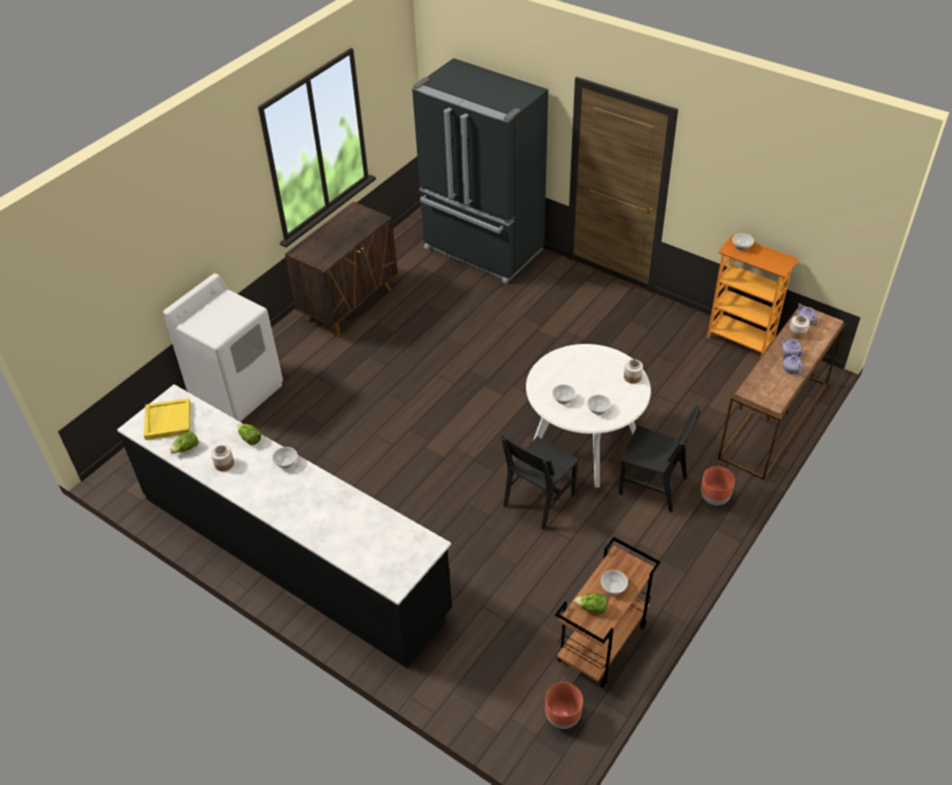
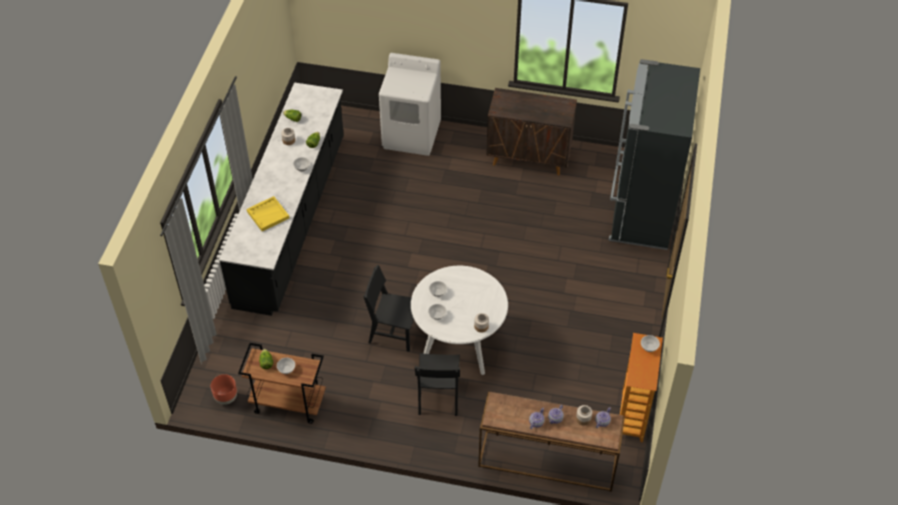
camera: 65 degrees right, 5 degrees up
yellow tray [144,398,190,440] -> yellow tray moved to [247,196,289,231]
brown planter [701,466,735,505] -> none

